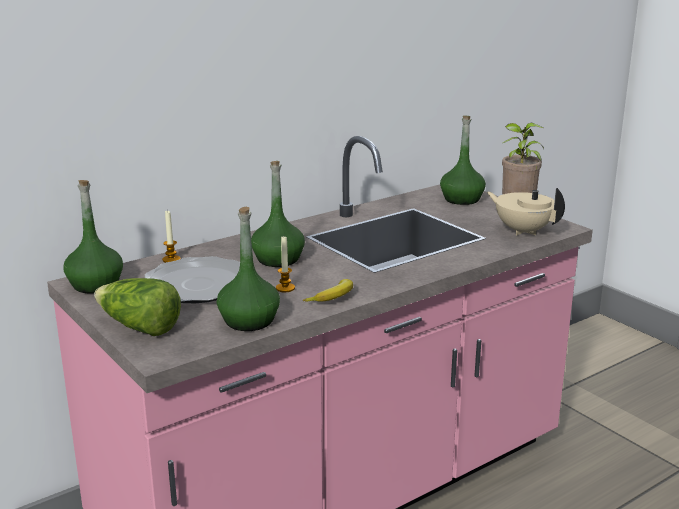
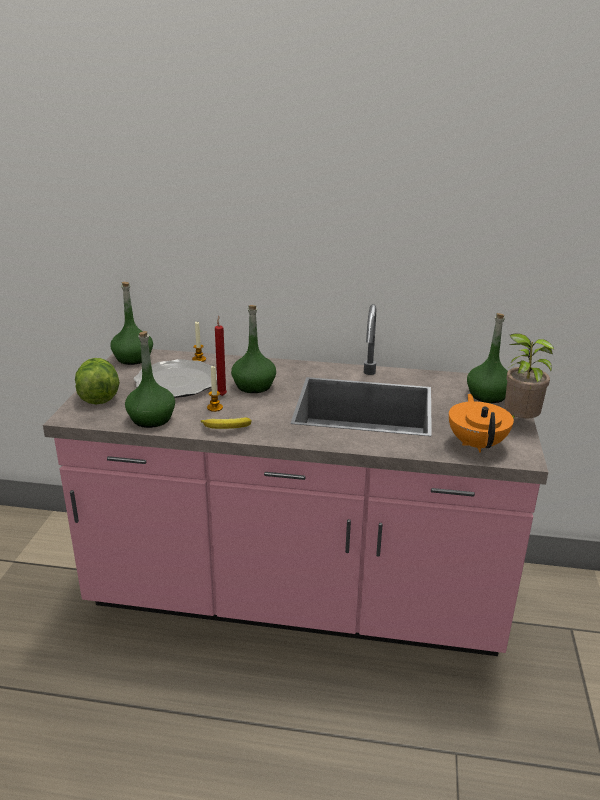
camera: 45 degrees right, 5 degrees up
beige teapot [487,188,565,236] -> orange teapot [449,394,514,453]
none -> red candle [215,316,227,396]

